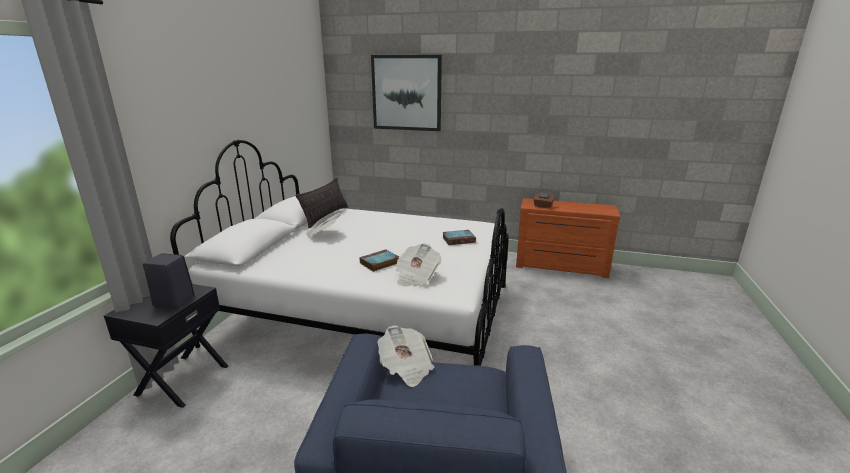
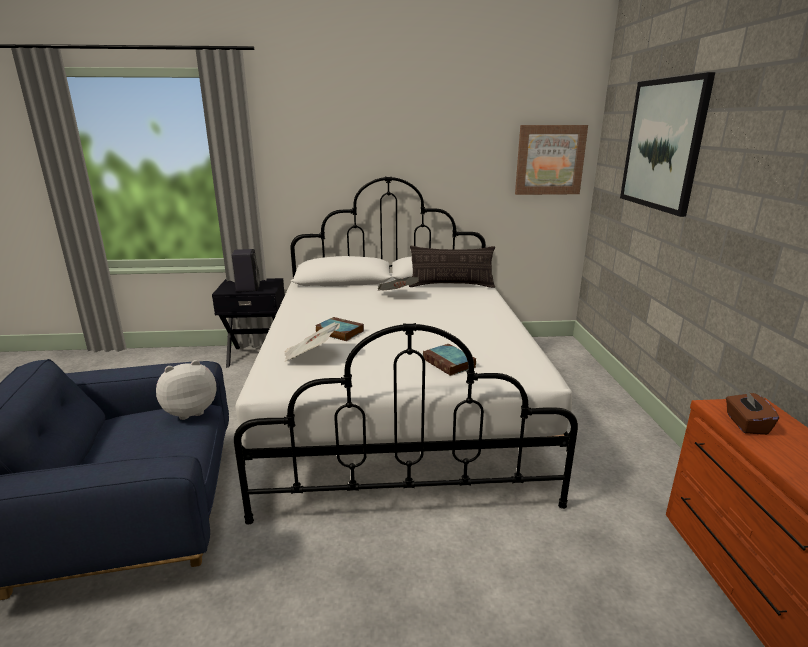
camera: 70 degrees right, 0 degrees up
newspaper [377,325,434,387] -> plush toy [156,360,216,420]
none -> picture [515,125,588,195]

